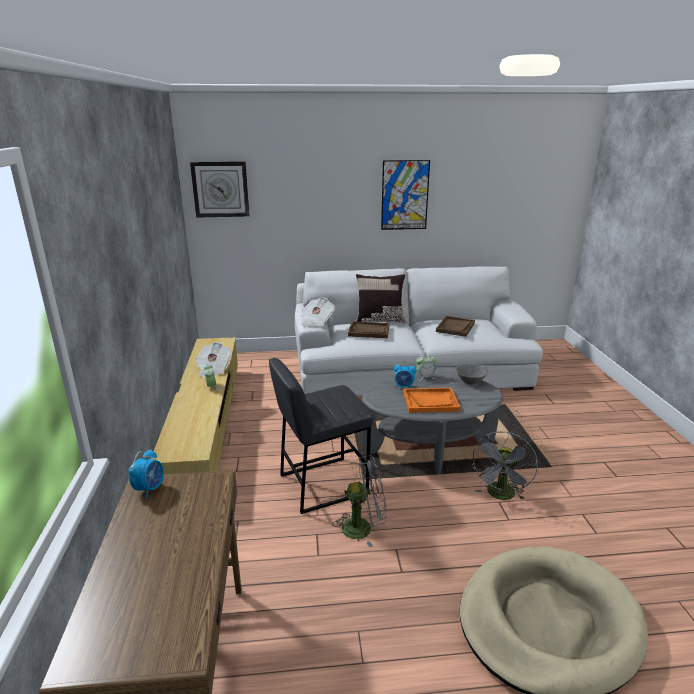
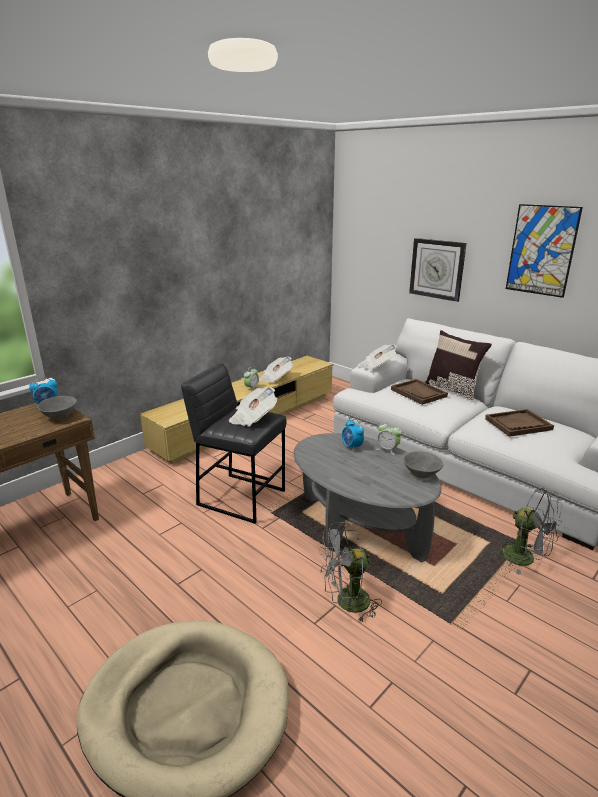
camera: 50 degrees right, 0 degrees up
wall clock [190,161,250,218] -> wall clock moved to [409,238,467,302]
grey fan [332,455,386,547] -> grey fan moved to [498,488,563,575]
orange tray [403,388,461,413] -> none
none -> grey bowl [37,396,77,420]
none -> newspaper [229,387,277,427]

